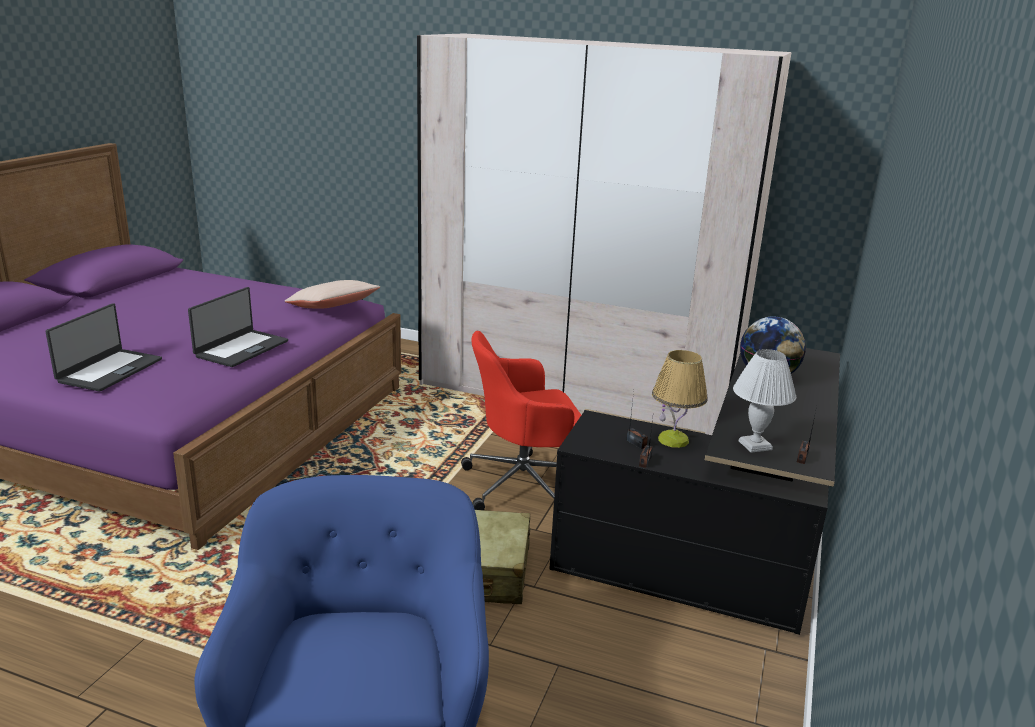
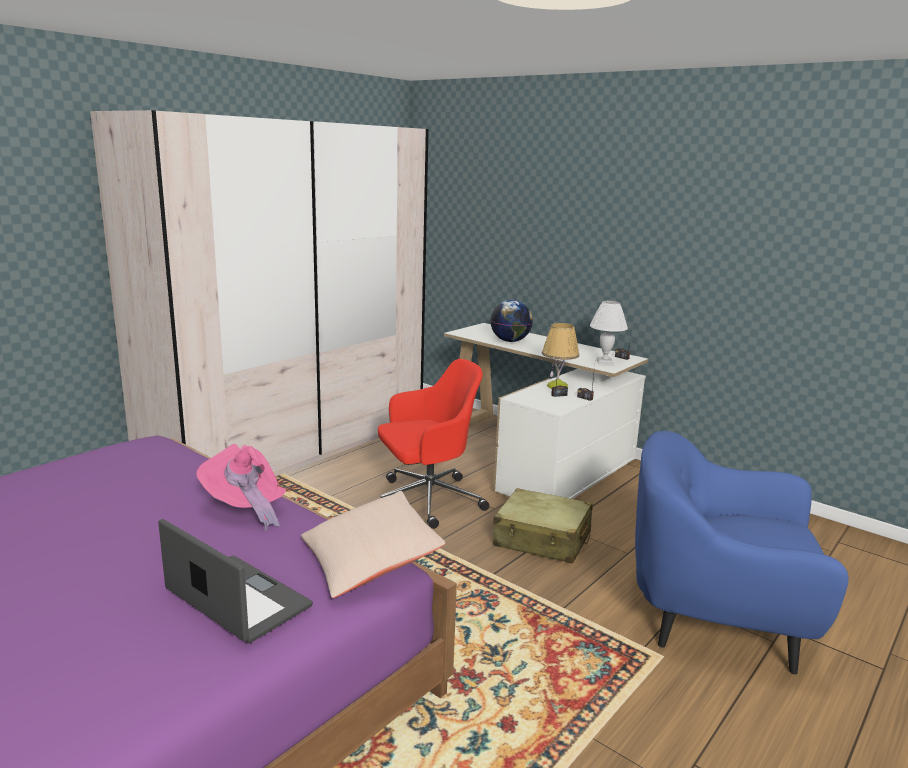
camera: 70 degrees left, 5 degrees down
laptop [188,287,288,367] -> pink hat [196,444,286,531]
beige pillow [284,280,380,308] -> beige pillow moved to [301,491,446,598]
red office chair [461,331,581,510] -> red office chair turned 120 degrees counterclockwise [378,359,489,529]
black desk [549,348,840,635] -> white desk [444,323,648,499]

